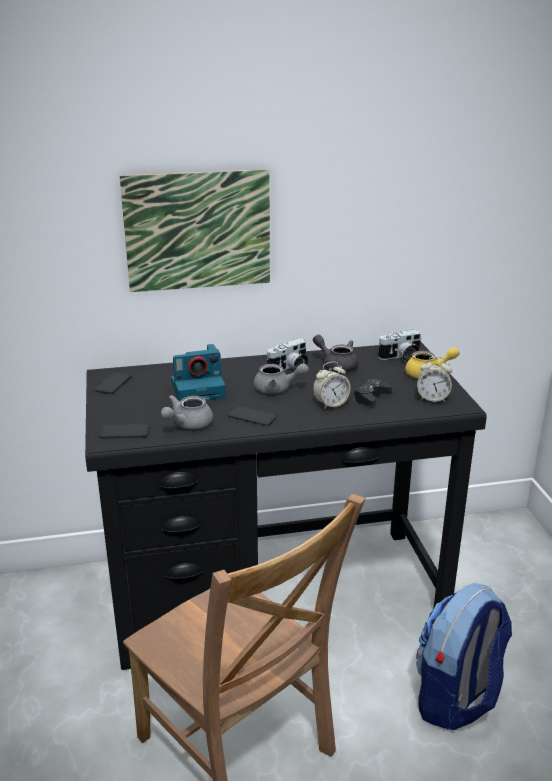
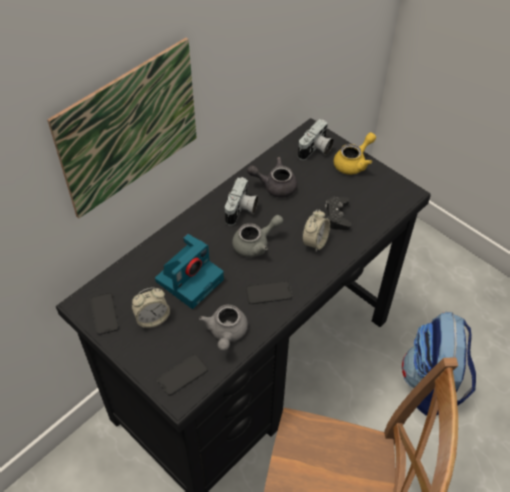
camera: 35 degrees left, 25 degrees up
alarm clock [417,356,452,402] -> alarm clock moved to [131,287,170,328]

